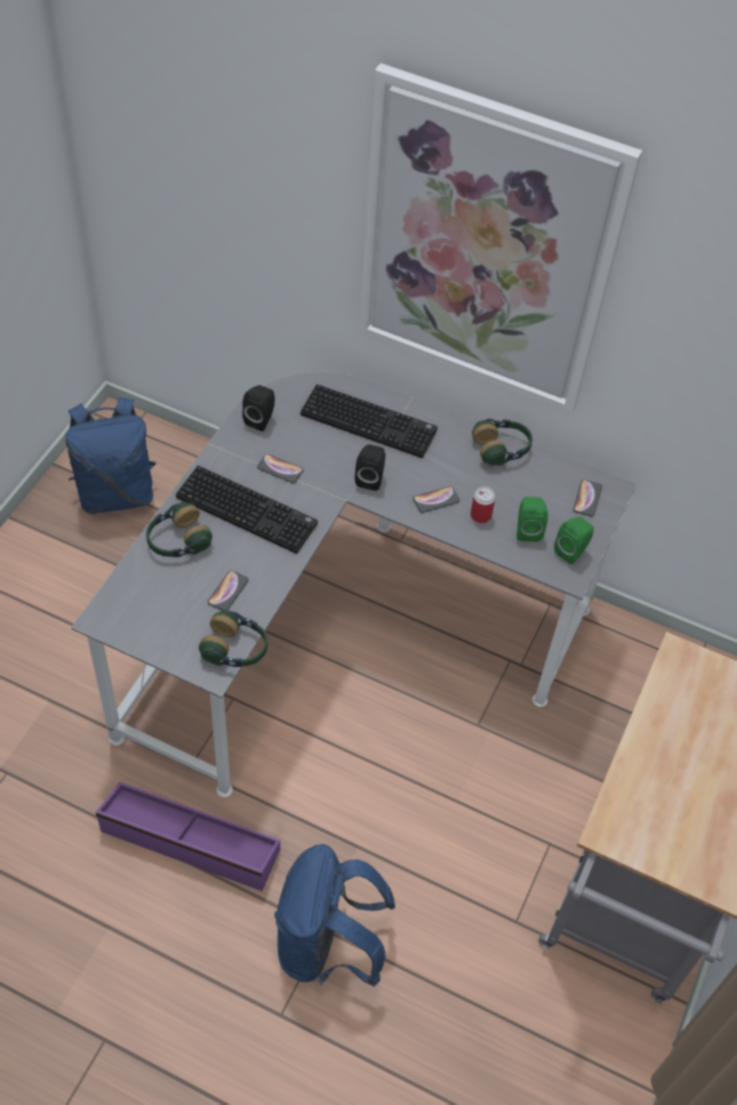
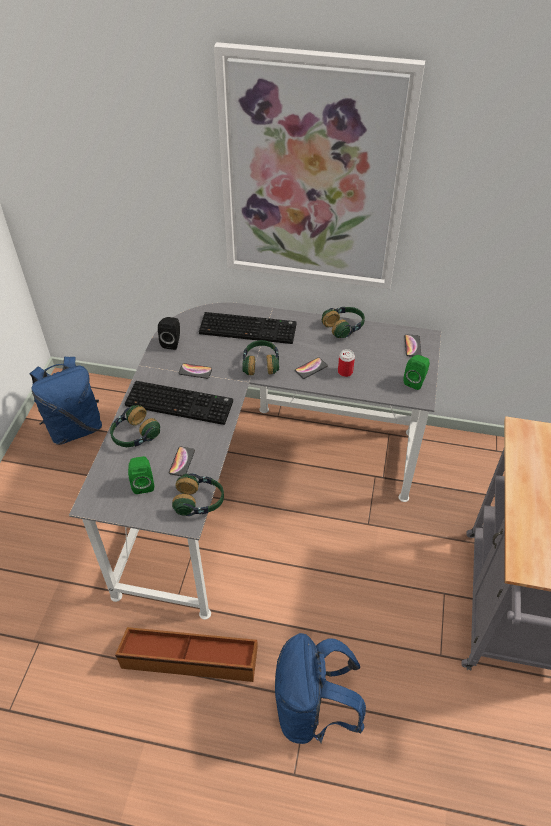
camera: 10 degrees left, 5 degrees down
purple storage box [96,782,280,891] -> brown storage box [115,627,258,682]
black speaker [355,444,386,491] -> headphones [242,340,279,375]
green speaker [517,497,548,542] -> green speaker moved to [128,456,154,494]

